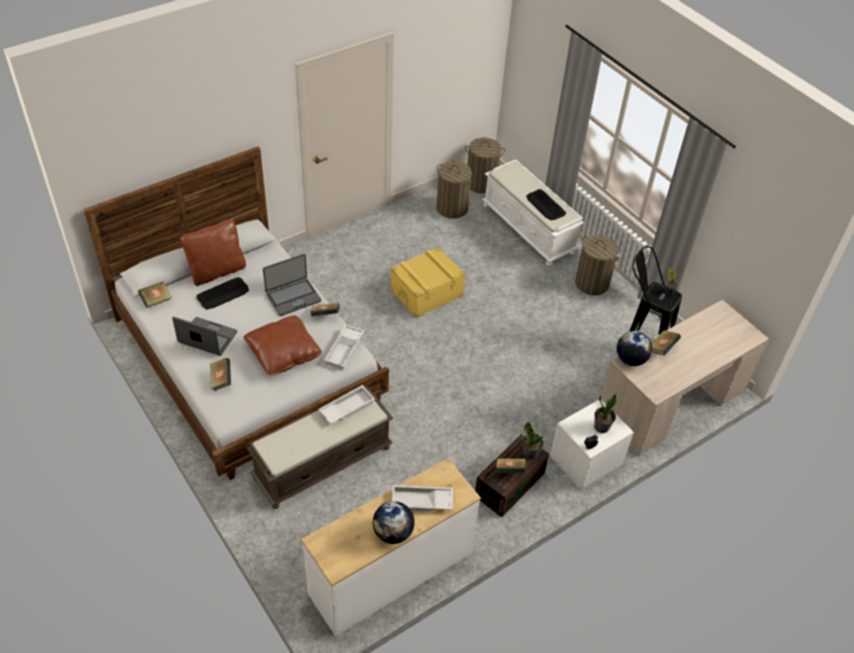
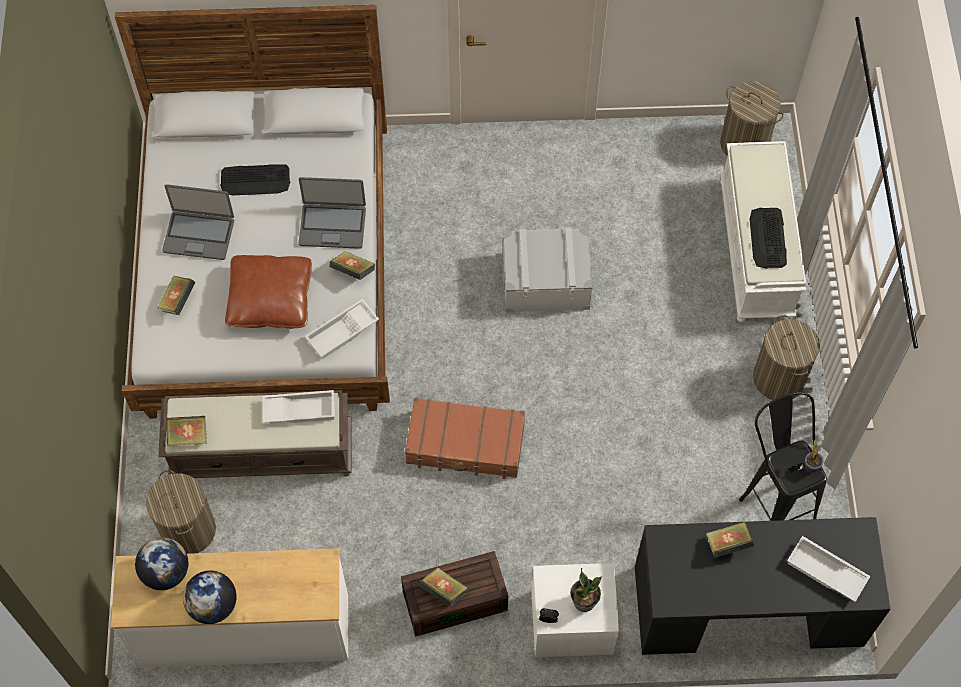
camera: 35 degrees right, 15 degrees up
book [138,282,172,308] -> book moved to [166,416,207,446]
laptop [172,317,237,356] -> laptop turned 135 degrees clockwise [162,184,234,260]
brown pillow [180,219,246,286] -> none
yellow storage box [390,247,465,318] -> grey storage box [503,227,593,312]
white tray [392,485,453,512] -> white tray moved to [787,536,870,602]
laundry basket [436,161,473,219] -> laundry basket moved to [146,470,216,554]
potted plant [522,422,544,459] -> none
beige desk [601,300,769,456] -> black desk [635,517,891,655]
globe [616,331,652,366] -> globe moved to [135,537,188,590]
none -> brown suitcase [405,397,525,479]

